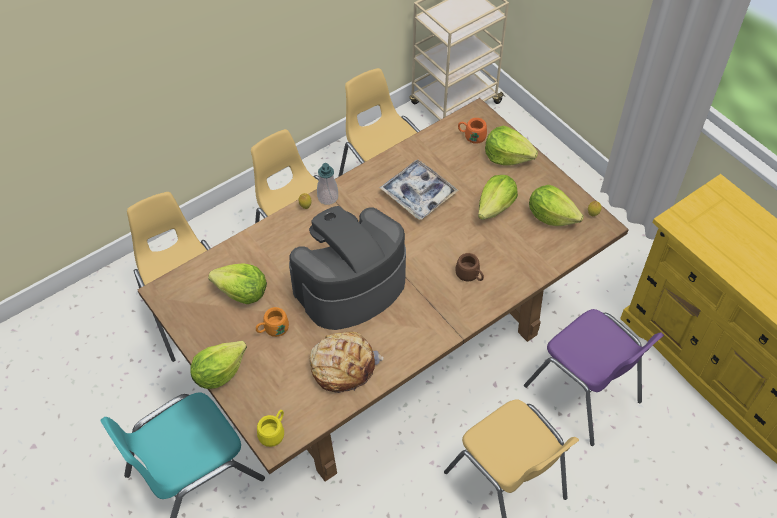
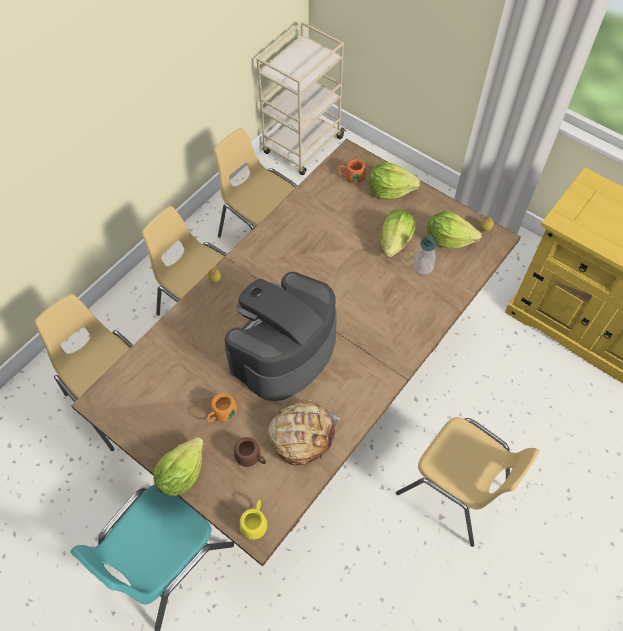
camera: 15 degrees left, 5 degrees up
lettuce [208,263,267,304] -> none
soap dispenser [317,163,338,205] -> soap dispenser moved to [413,235,437,275]
tray [380,159,459,220] -> none
brown mug [455,253,484,281] -> brown mug moved to [234,437,266,467]
purple chair [524,309,664,446] -> none

